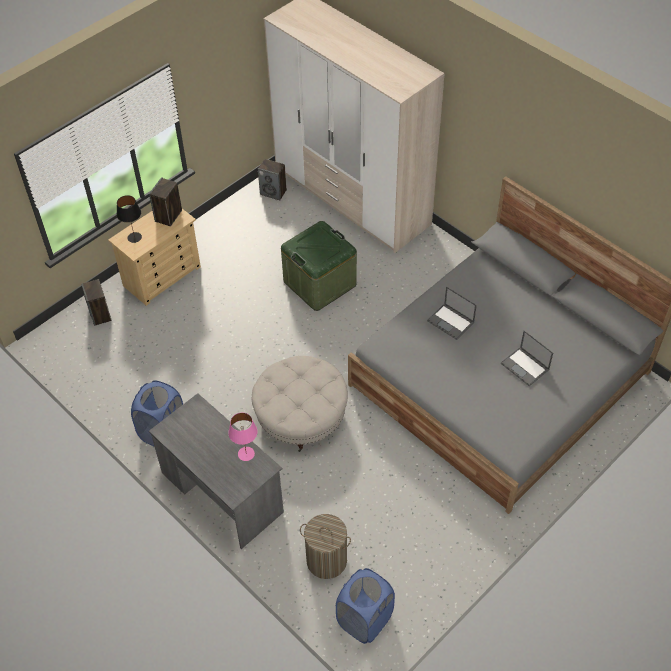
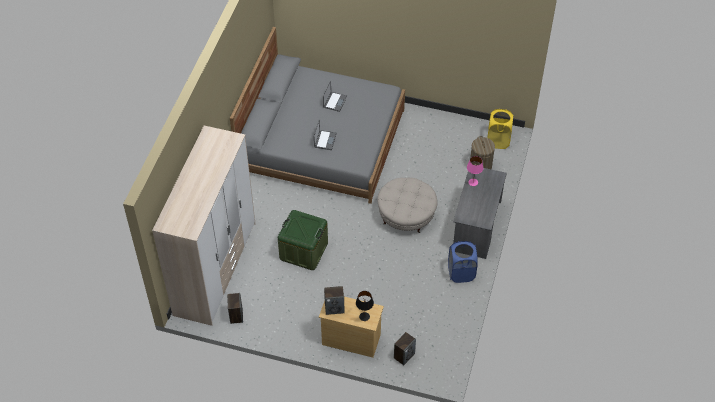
camera: 120 degrees left, 0 degrees up
blue laundry basket [336,568,395,644] -> yellow laundry basket [487,109,514,149]

